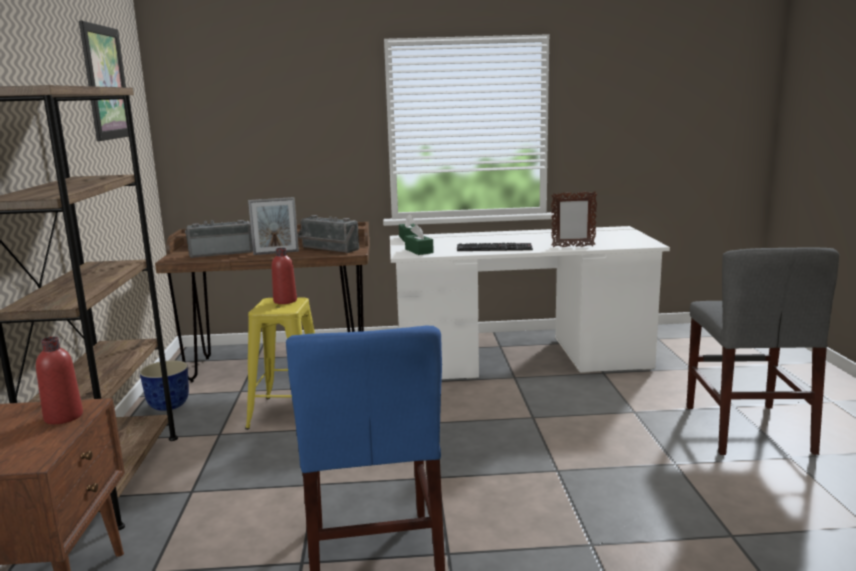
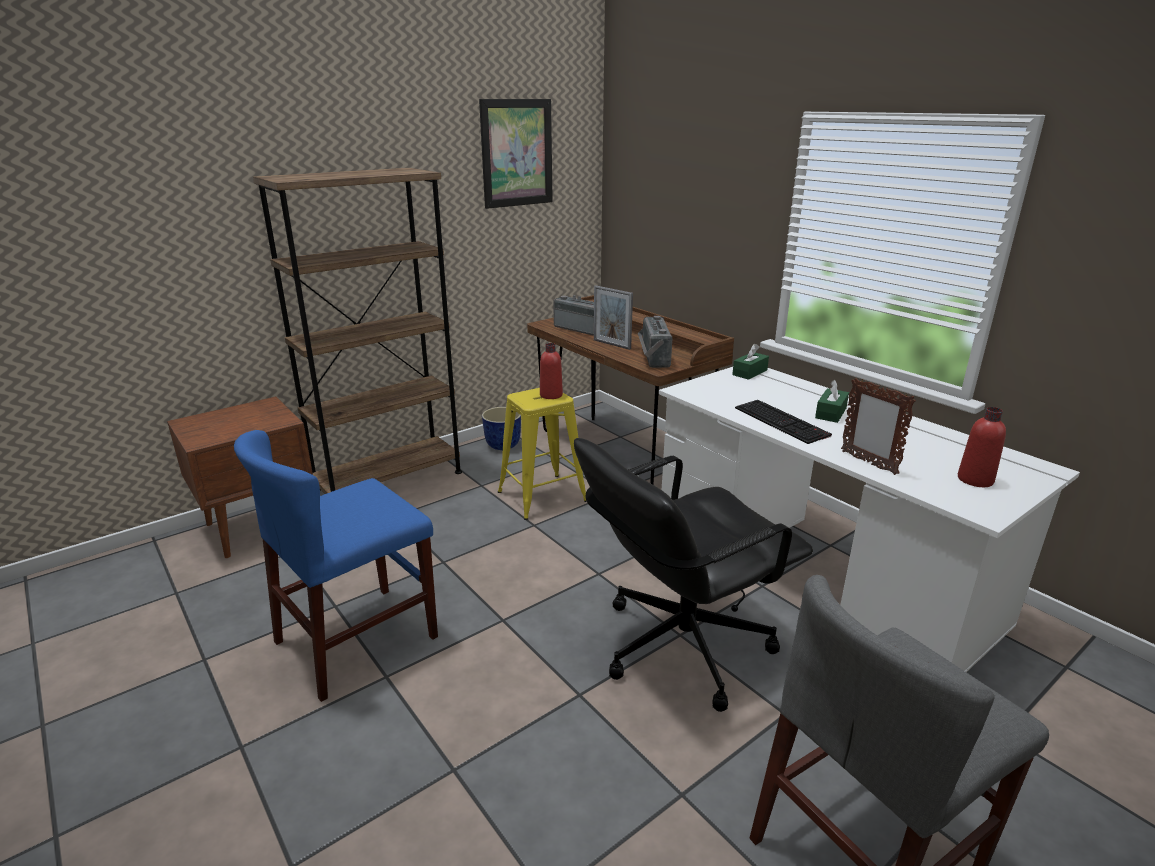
camera: 55 degrees right, 10 degrees up
red bottle [36,337,83,424] -> red bottle moved to [958,407,1006,487]
green tissue box [405,224,434,255] -> green tissue box moved to [815,380,849,423]
none -> black office chair [574,438,813,712]

